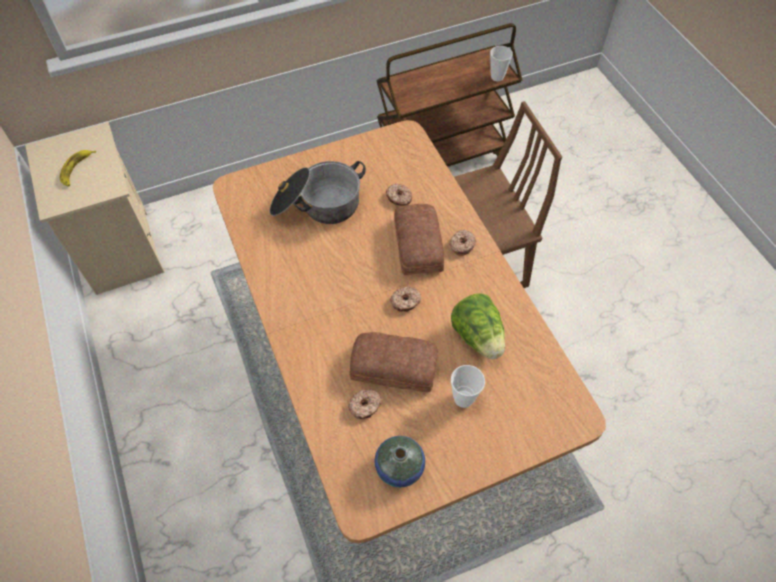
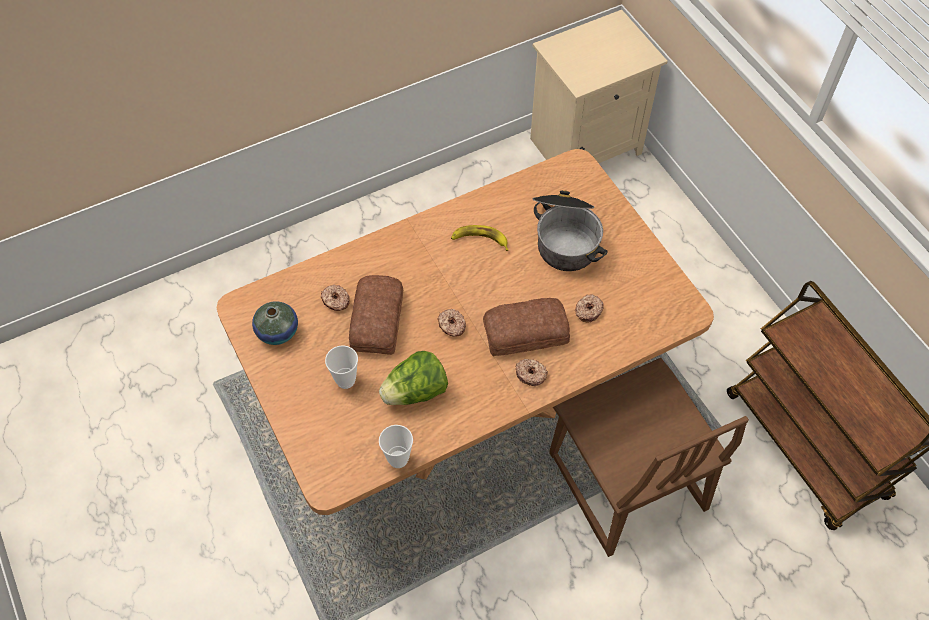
camera: 85 degrees right, 0 degrees up
banana [60,150,96,187] -> banana moved to [451,225,508,251]
cup [490,46,513,82] -> cup moved to [379,425,413,468]

